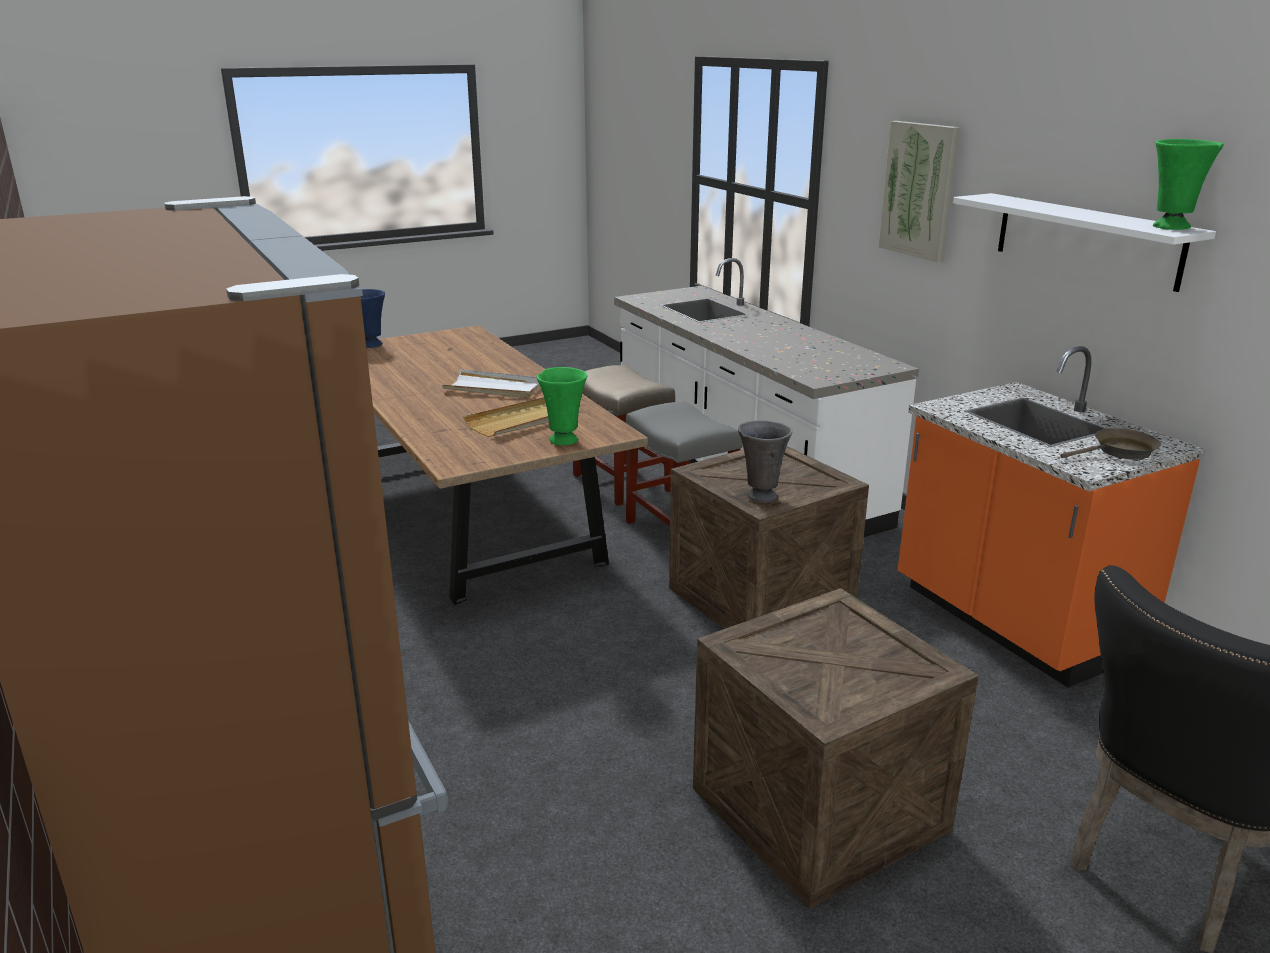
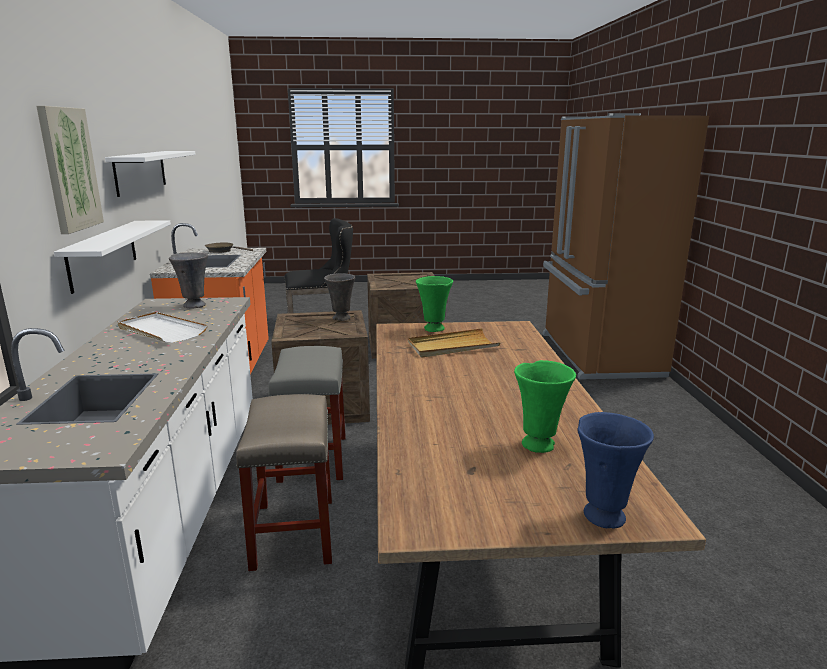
camera: 155 degrees left, 5 degrees down
white tray [442,369,540,399] -> white tray moved to [118,312,208,343]
green vase [1153,139,1224,230] -> green vase moved to [514,360,576,453]
none -> white shelf [54,220,171,294]
none -> grey vase [169,252,208,309]

